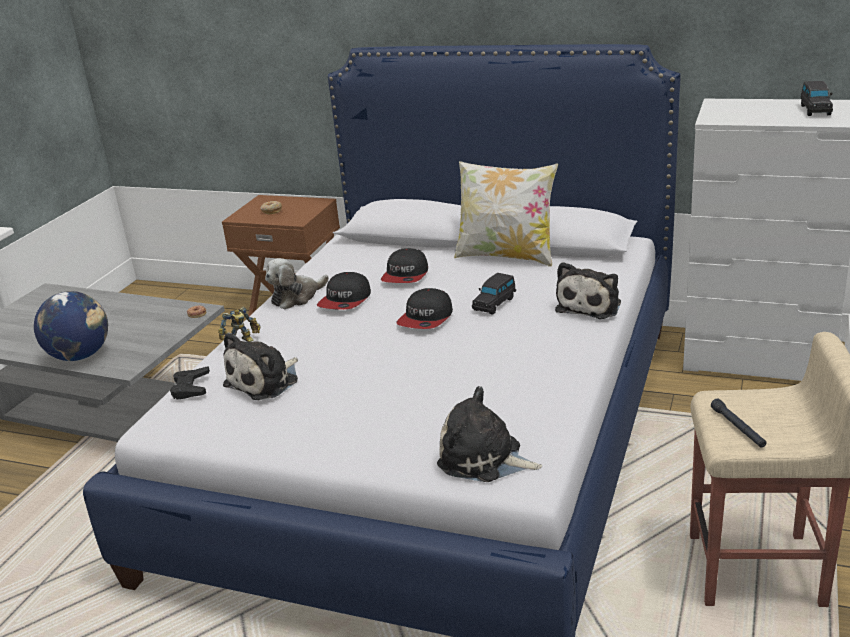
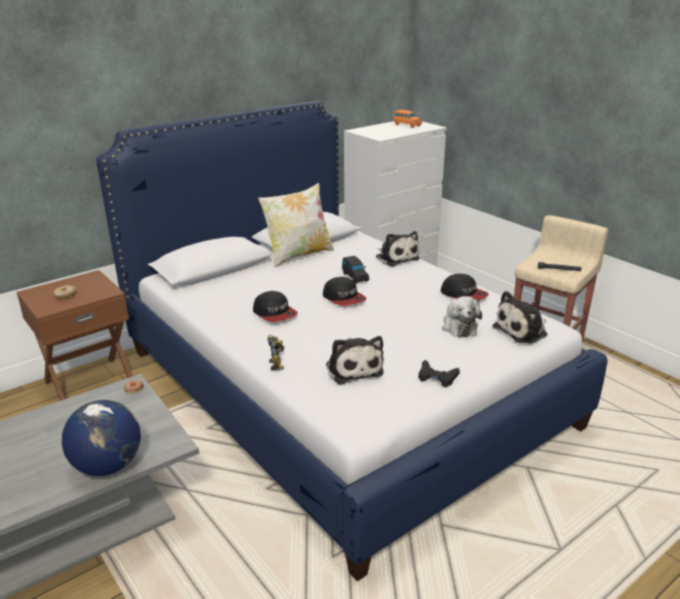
camera: 60 degrees left, 0 degrees up
black game controller [170,366,210,399] -> black game controller moved to [418,360,460,387]
plush toy [265,258,329,310] -> plush toy moved to [442,296,482,338]
cap [381,248,428,283] -> cap moved to [441,274,489,301]
black toy car [800,81,833,116] -> orange toy car [393,110,422,128]

